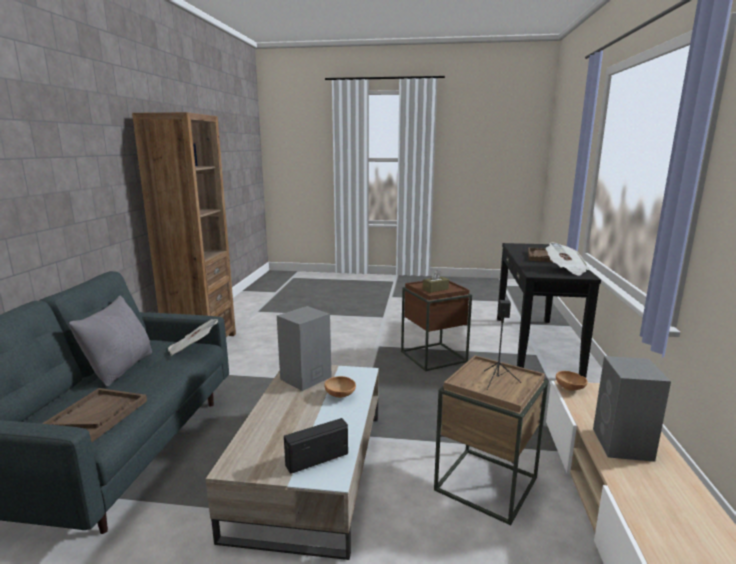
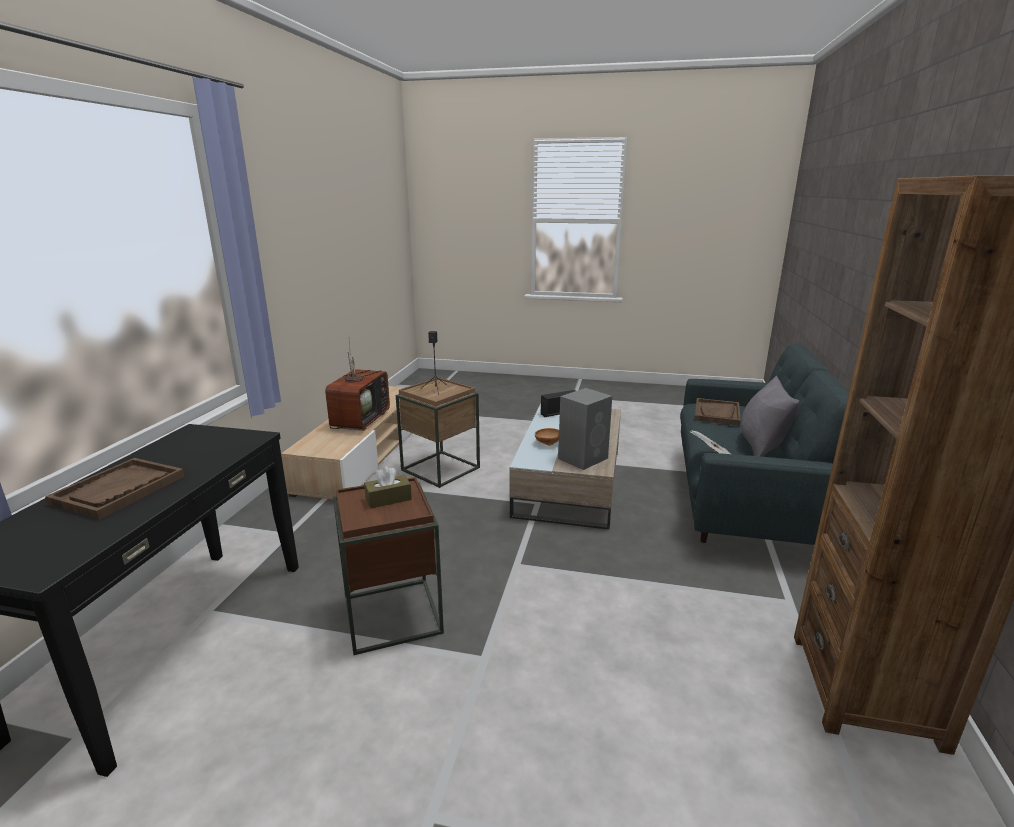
camera: 175 degrees left, 5 degrees up
newspaper [546,242,589,276] -> none
brown bowl [556,371,588,391] -> none
grey speaker [593,356,671,462] -> television [325,336,390,431]

